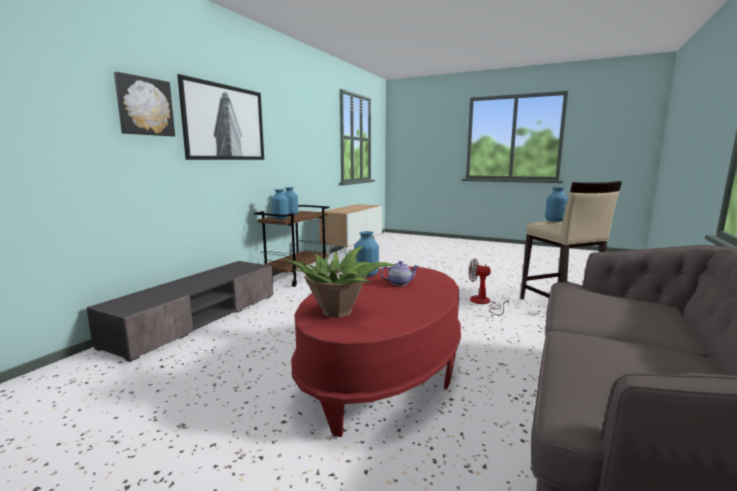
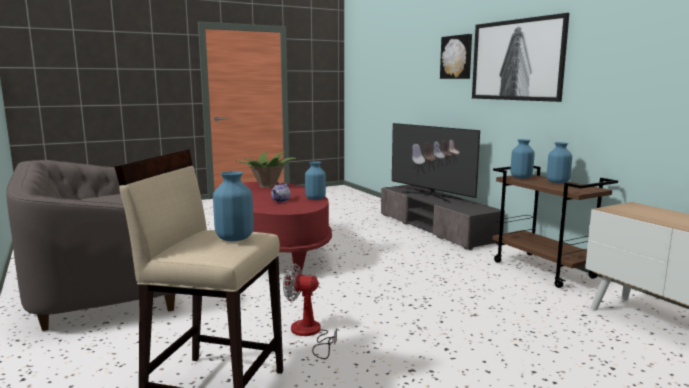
camera: 125 degrees right, 0 degrees up
fan [469,258,509,316] -> fan turned 135 degrees counterclockwise [283,264,337,359]
none -> television [392,123,480,203]

